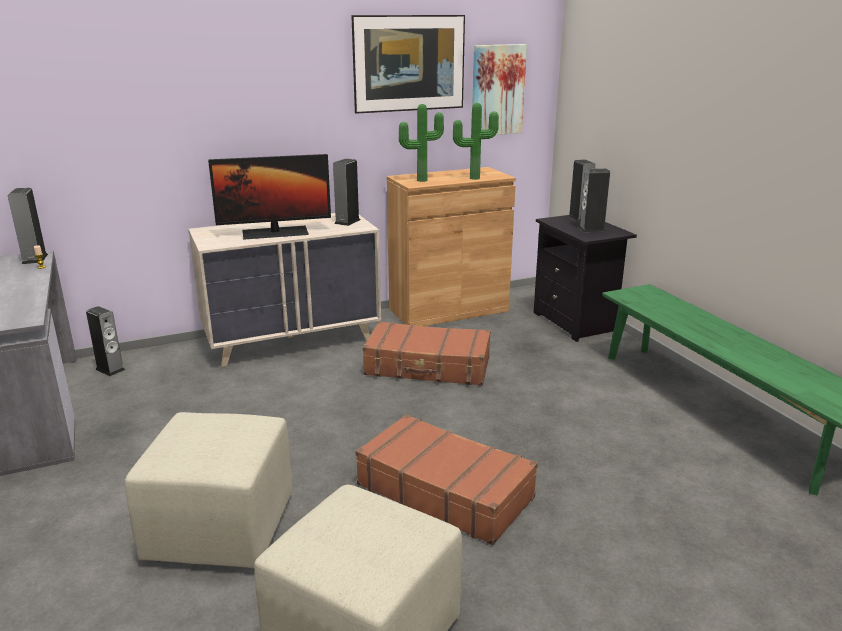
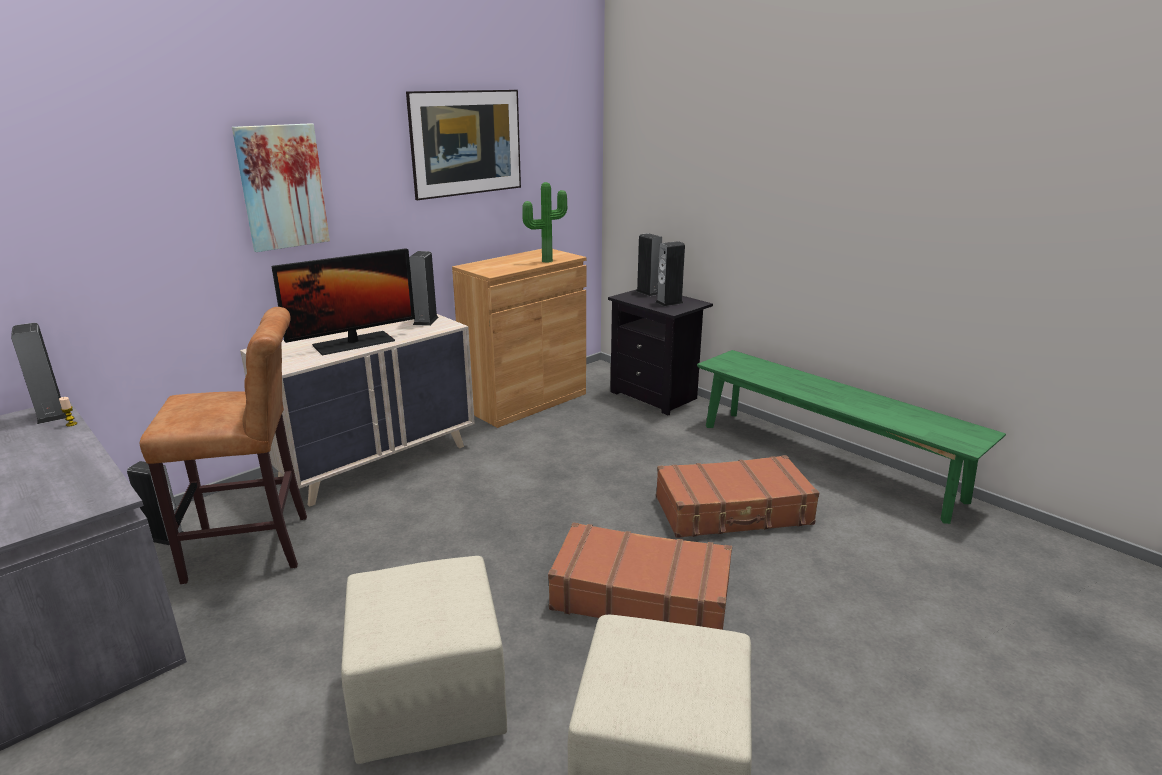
camera: 20 degrees left, 0 degrees up
brown suitcase [363,321,491,386] -> brown suitcase moved to [656,455,819,538]
potted plant [399,104,444,182] -> none
picture [472,44,527,135] -> picture moved to [232,123,330,252]
none -> brown stool [140,307,307,584]

